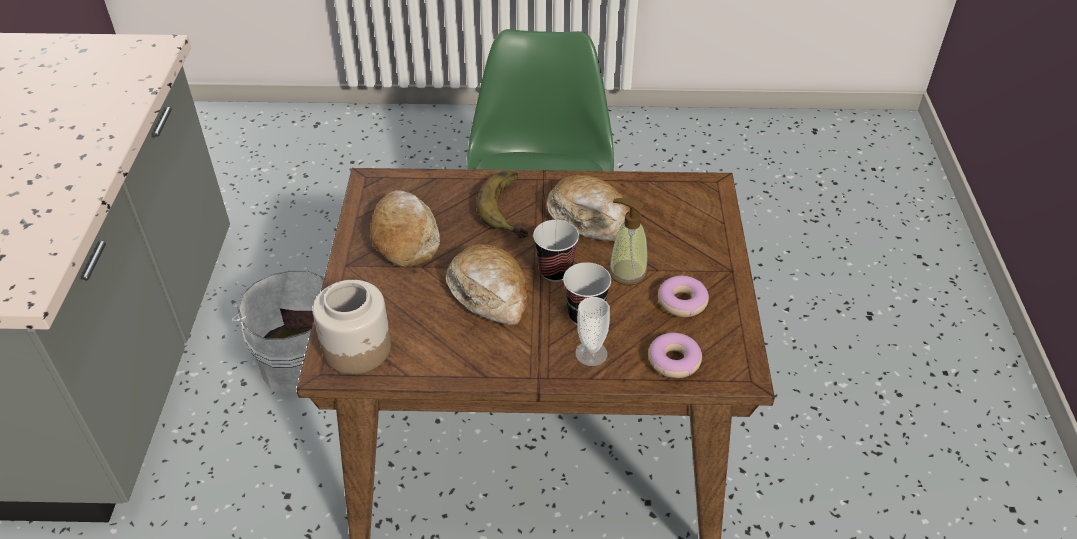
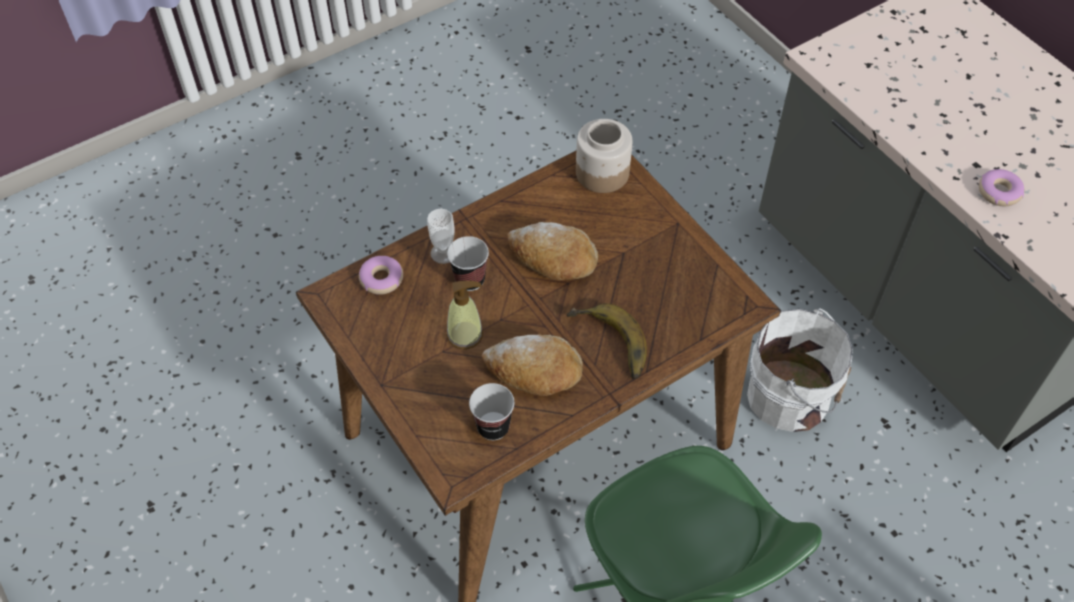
camera: 145 degrees right, 10 degrees up
bread [370,190,440,267] -> none
cup [533,220,579,282] -> cup moved to [469,383,515,440]
donut [658,276,709,317] -> donut moved to [979,169,1024,206]

